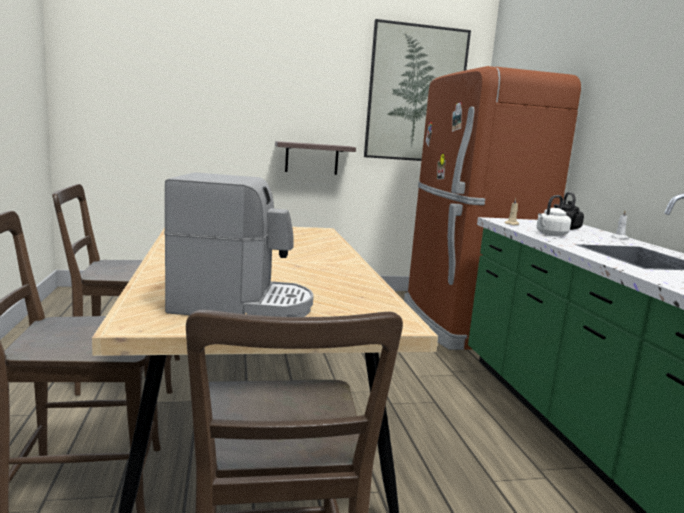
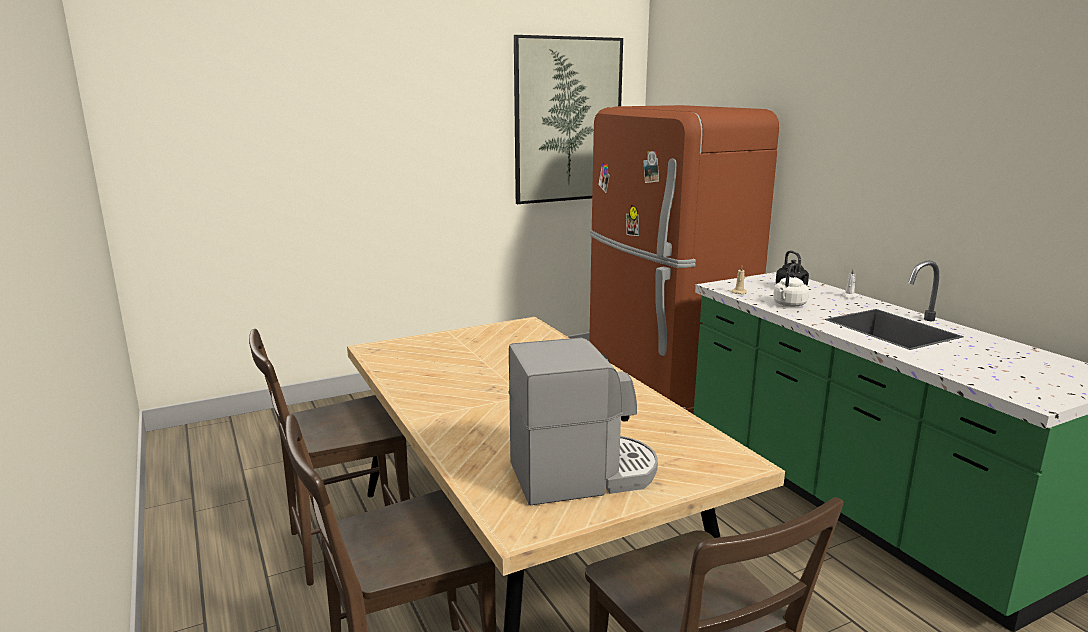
camera: 15 degrees left, 5 degrees up
shelf [275,141,356,175] -> none

